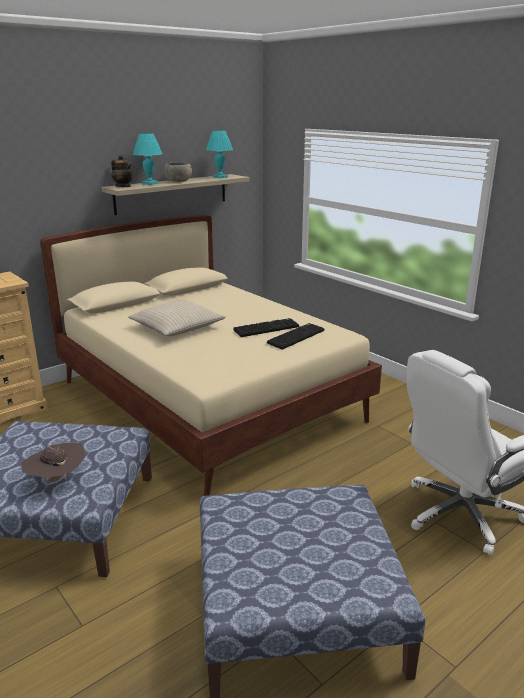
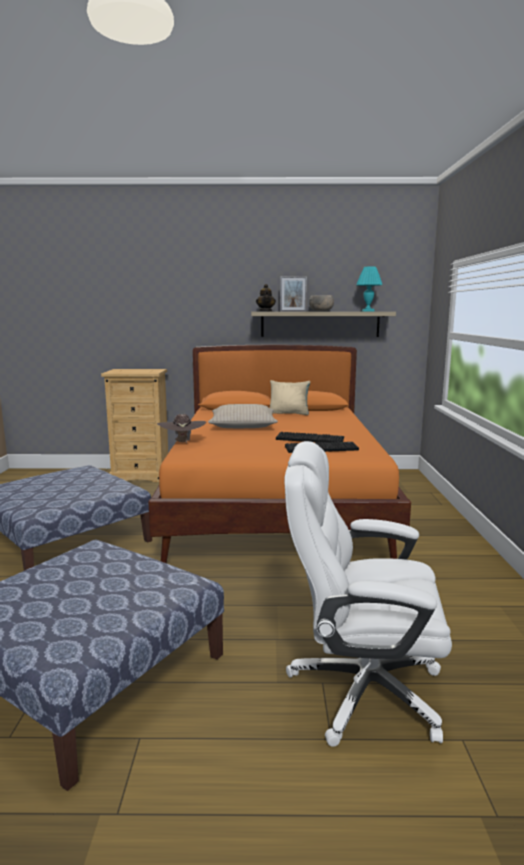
camera: 40 degrees right, 10 degrees down
brown hat [21,442,85,481] -> brown hat moved to [157,414,206,444]
beige bed [40,215,382,496] -> orange bed [148,345,411,563]
turquoise table lamp [133,133,162,185] -> picture frame [280,276,307,311]
none -> beige pillow [270,380,311,415]

